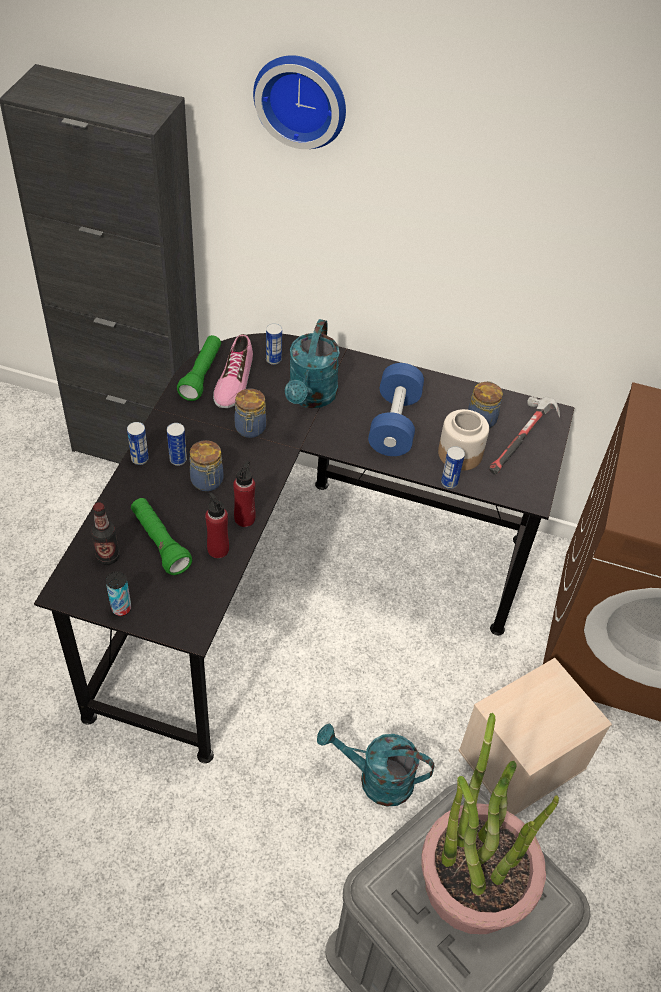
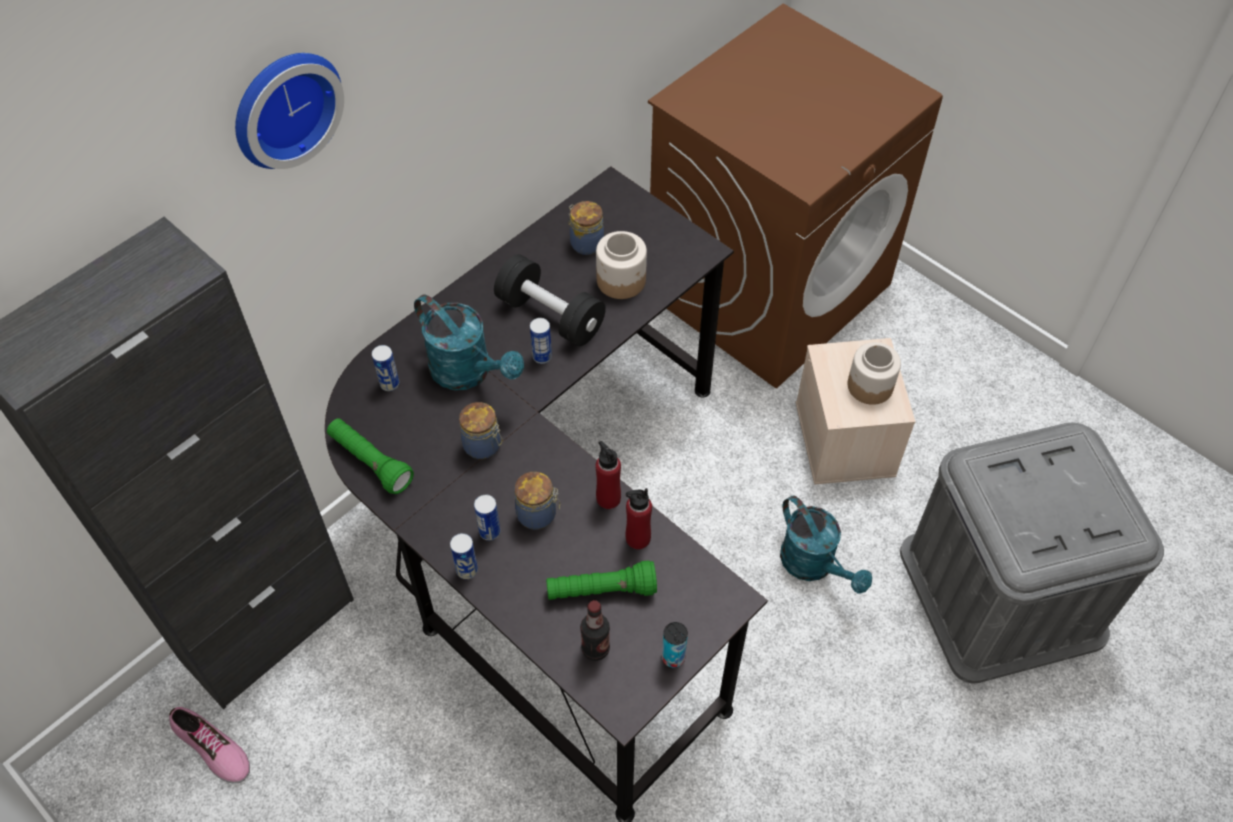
camera: 60 degrees left, 5 degrees up
shoe [213,334,253,408] -> shoe moved to [169,707,250,784]
turquoise watering can [317,724,434,807] -> turquoise watering can turned 75 degrees counterclockwise [780,495,872,593]
blue dumbbell [368,363,424,456] -> black dumbbell [494,254,606,346]
potted plant [422,713,559,934] -> none
can [441,446,465,489] -> can moved to [530,318,552,364]
hammer [488,397,560,475] -> none
none -> jar [847,342,901,405]

